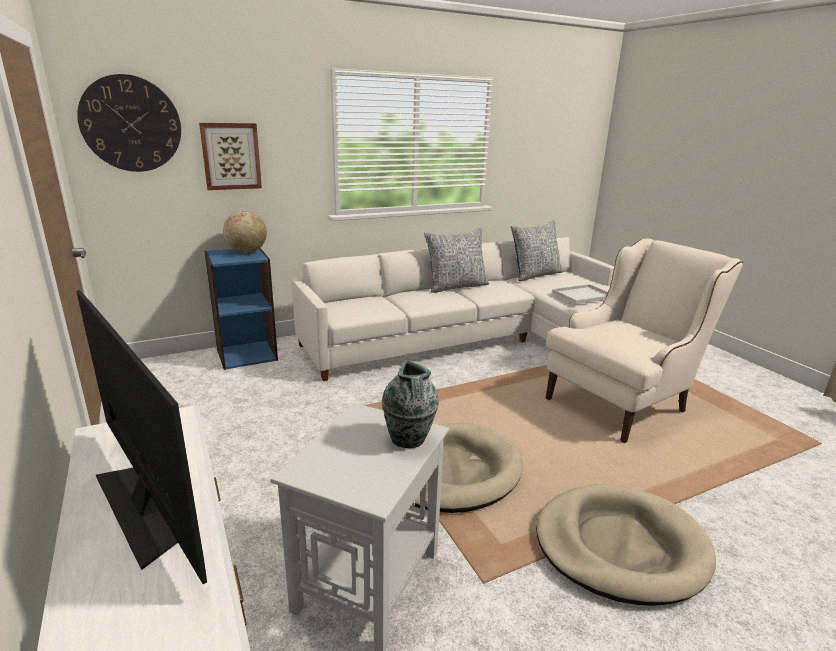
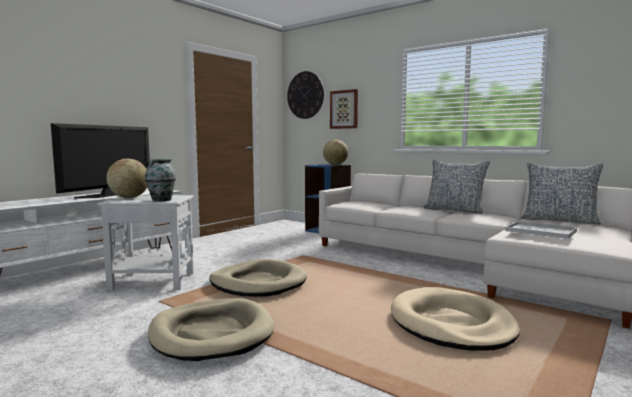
camera: 65 degrees right, 15 degrees down
beige armchair [546,238,743,443] -> beige dog bed [391,287,520,351]
none -> globe [106,158,147,198]

